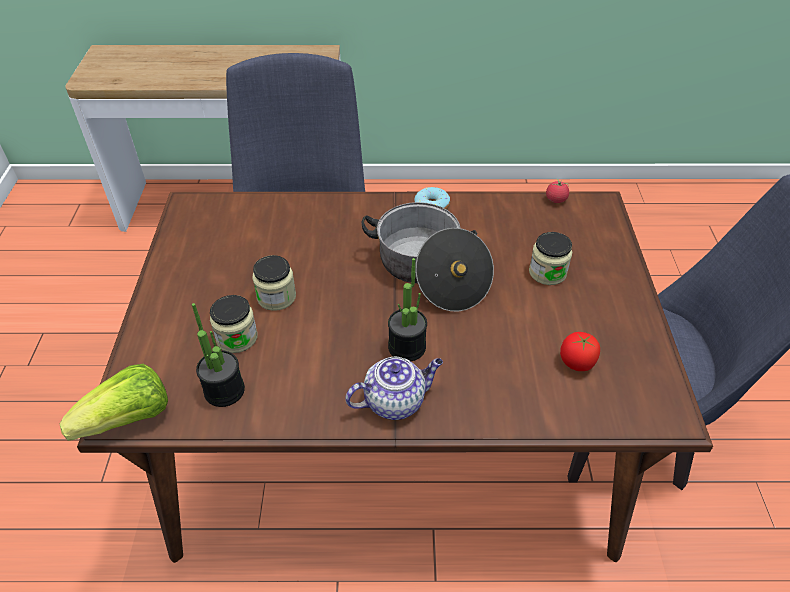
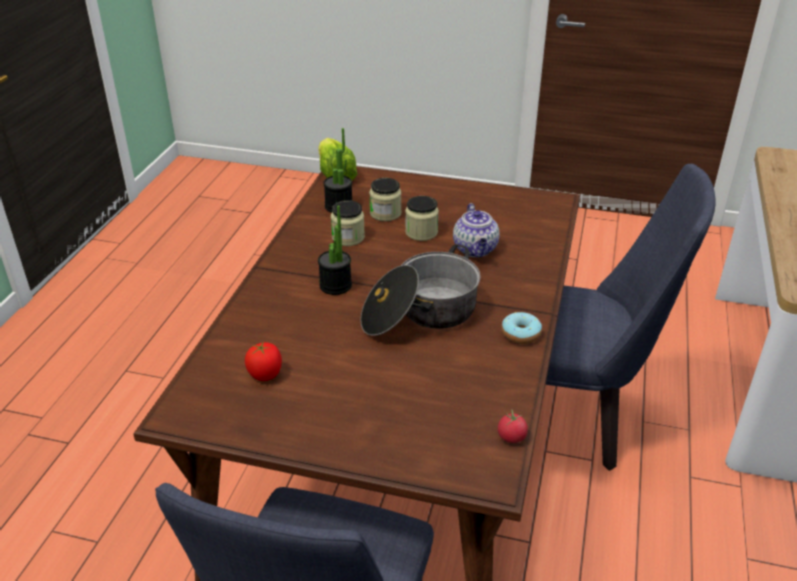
camera: 105 degrees right, 10 degrees down
teapot [345,357,443,420] -> teapot moved to [453,203,500,257]
jar [529,232,572,285] -> jar moved to [331,200,365,246]

